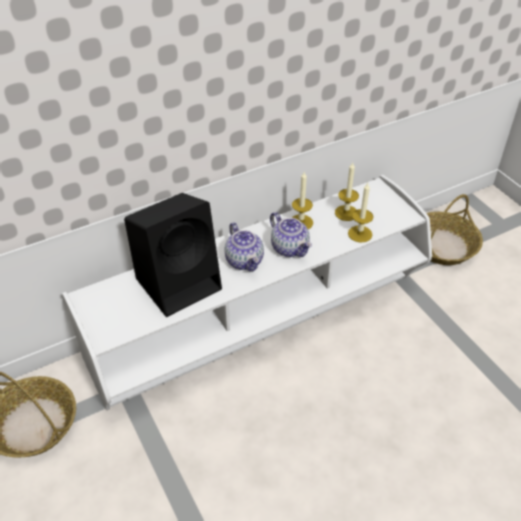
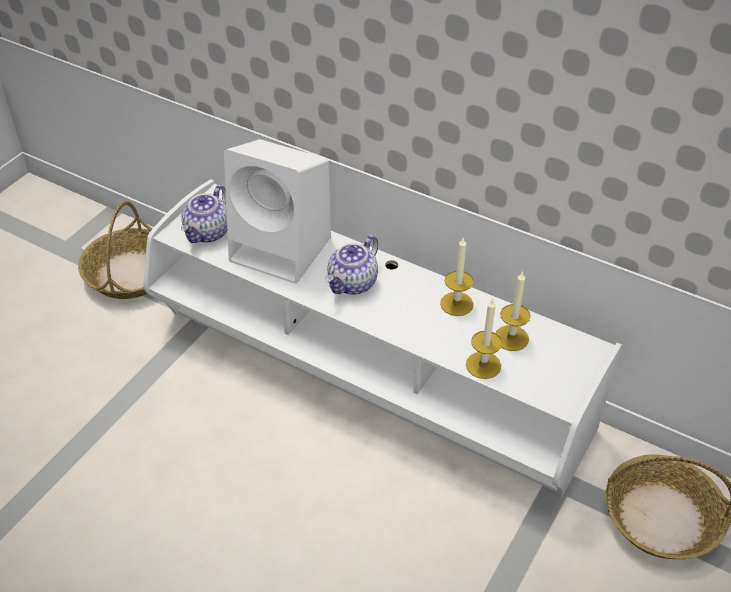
camera: 60 degrees right, 0 degrees up
black speaker [124,193,222,317] -> white speaker [224,139,331,284]
teapot [270,212,312,257] -> teapot moved to [181,185,227,243]

